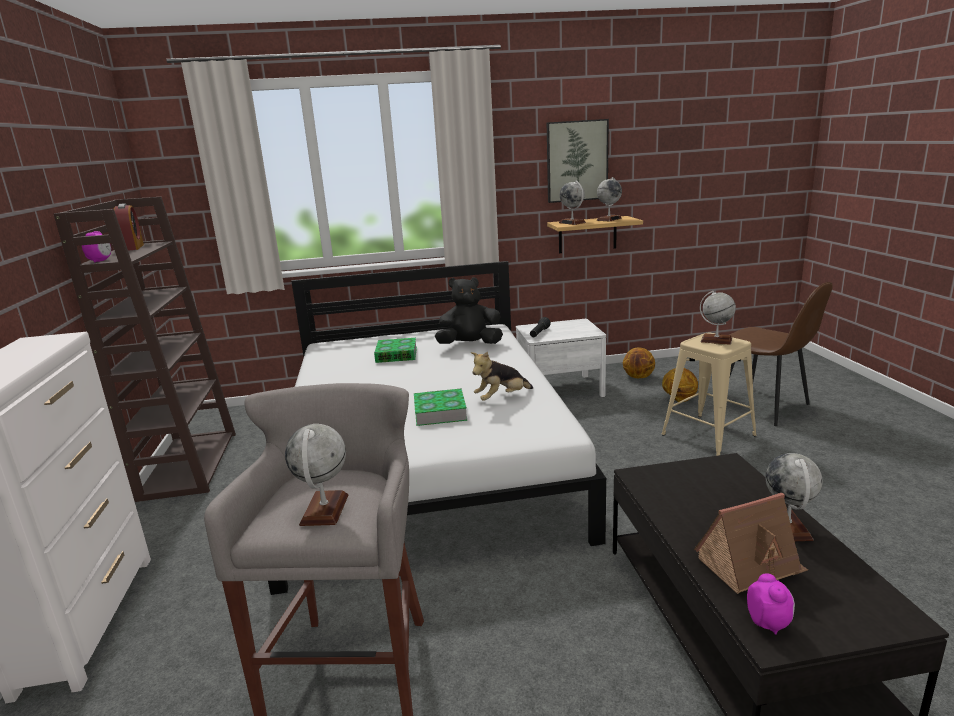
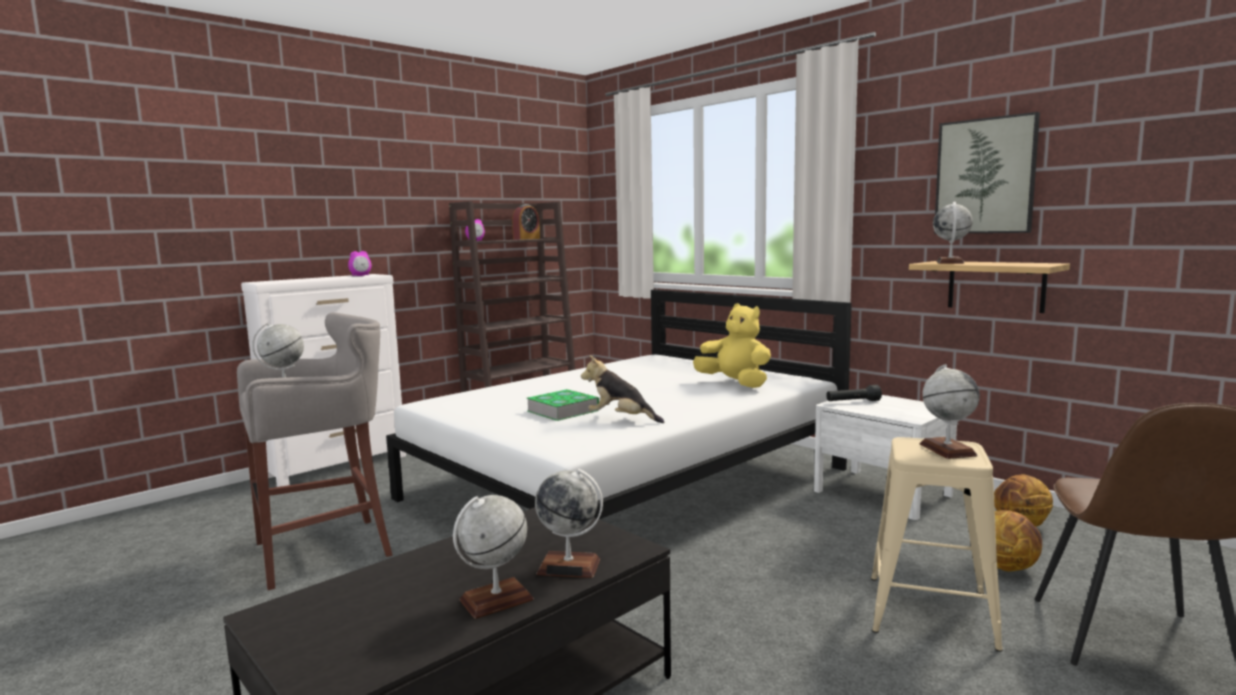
camera: 55 degrees right, 10 degrees down
book [374,338,417,363] -> none
black plush toy [435,277,503,344] -> yellow plush toy [693,303,771,388]
globe [597,177,622,221] -> globe moved to [535,469,603,578]
toy house [694,493,808,594] -> none
alarm clock [747,573,795,635] -> alarm clock moved to [348,251,371,276]

